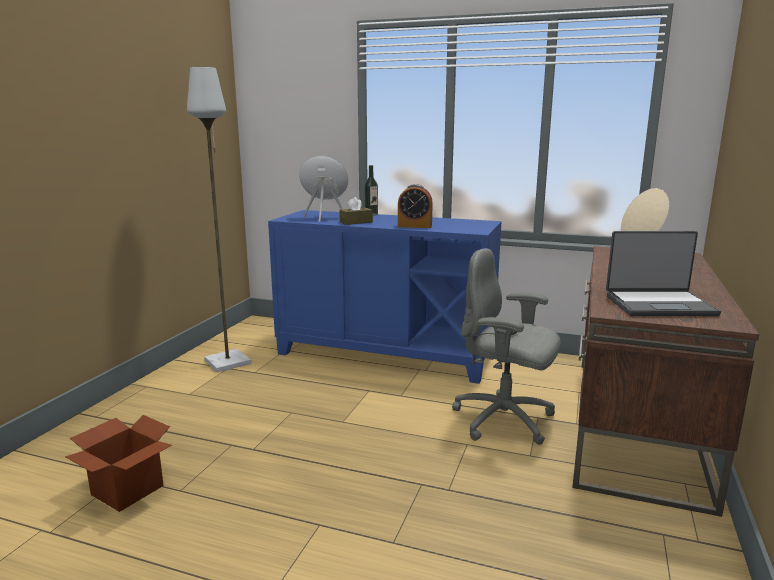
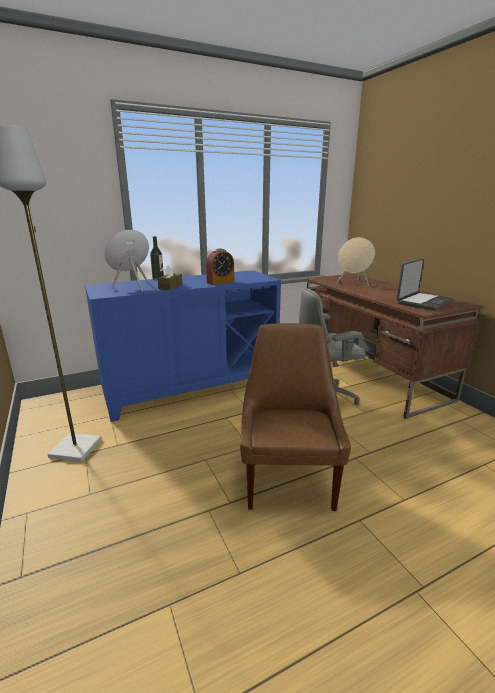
camera: 45 degrees left, 5 degrees up
cardboard box [65,415,172,512] -> none
none -> brown chair [240,323,351,511]

